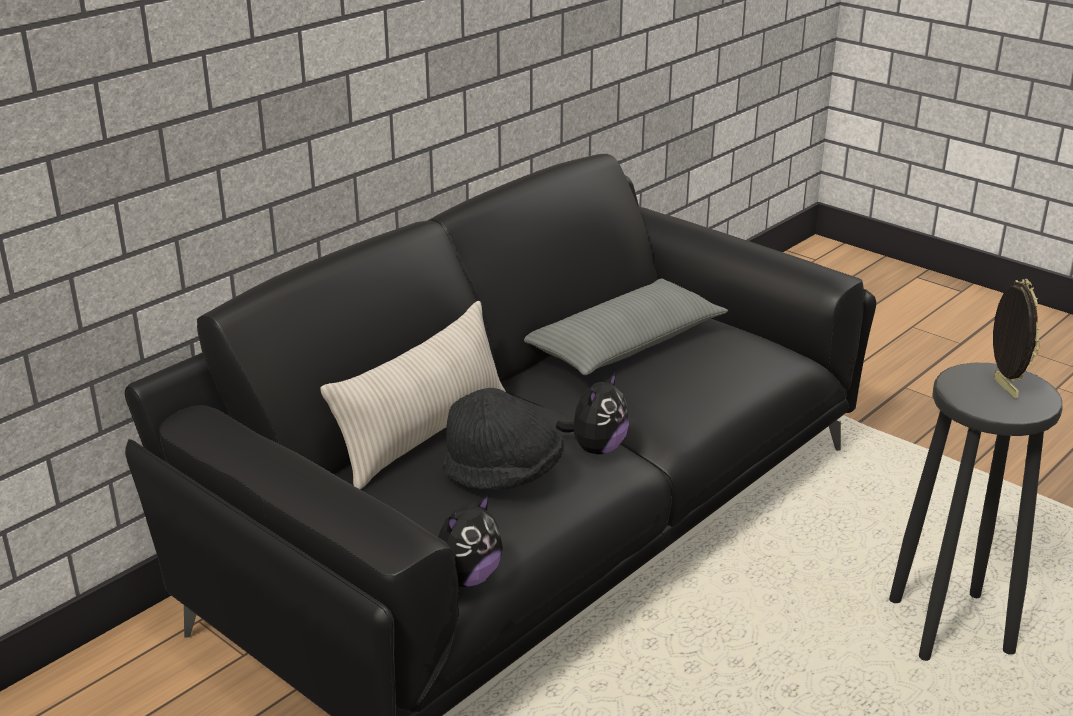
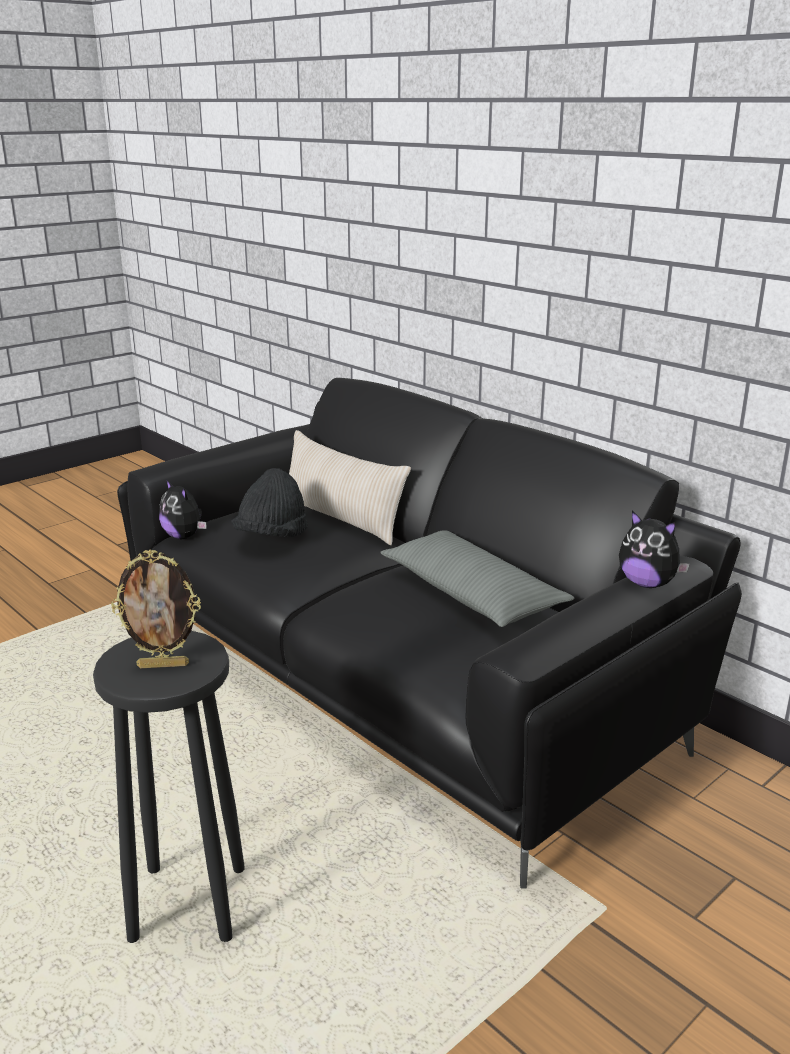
camera: 95 degrees right, 5 degrees down
plush toy [556,370,629,454] -> plush toy moved to [619,511,690,588]

